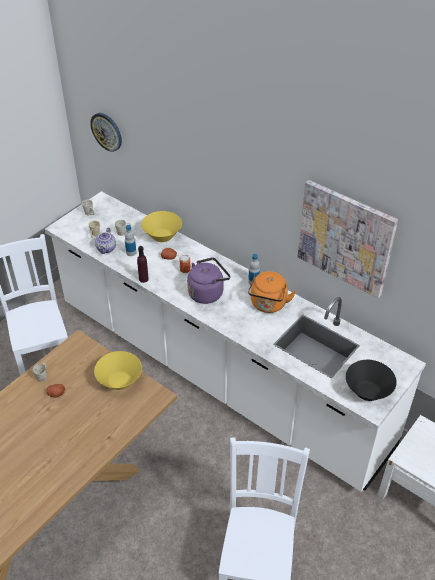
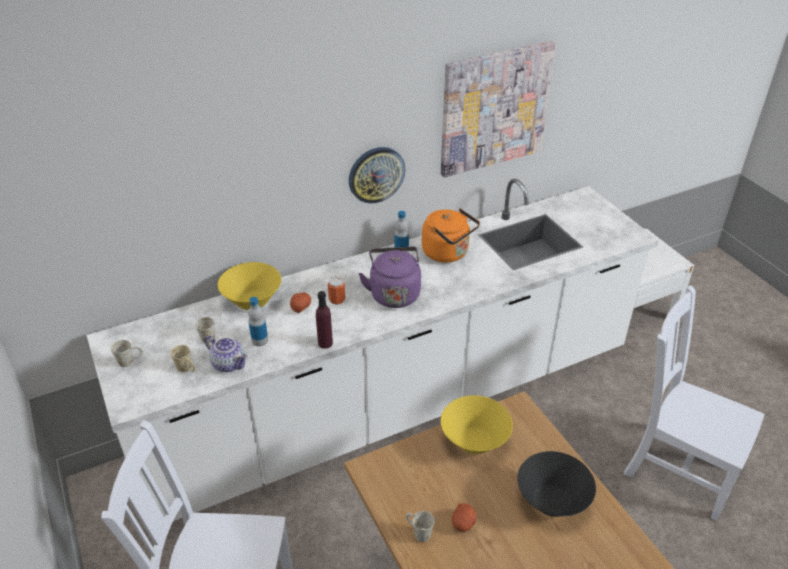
camera: 65 degrees left, 5 degrees down
wall clock [90,113,122,152] -> wall clock moved to [349,147,405,204]
black bowl [346,360,397,401] -> black bowl moved to [517,451,596,517]

